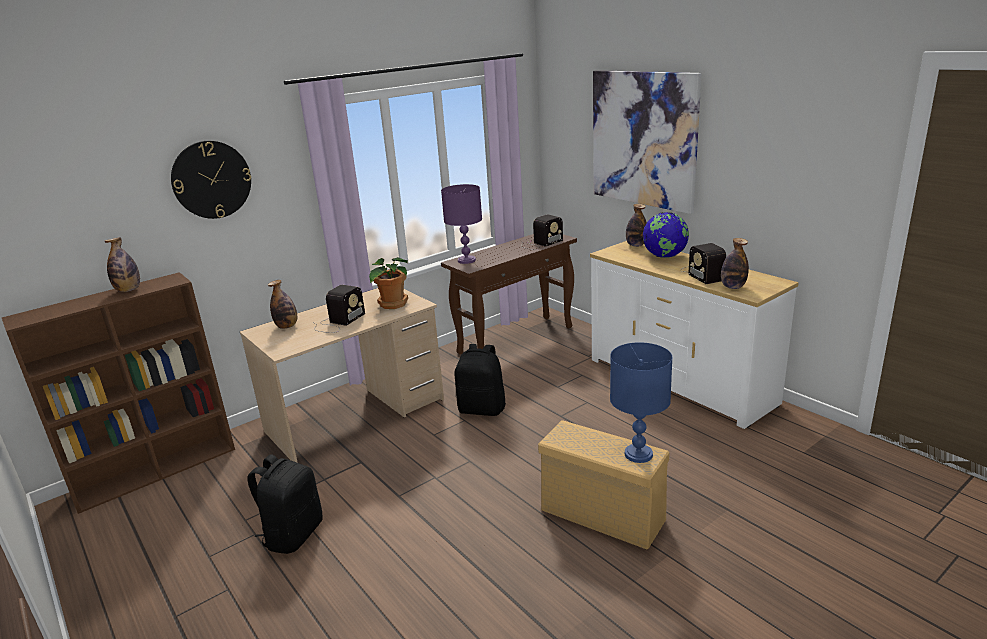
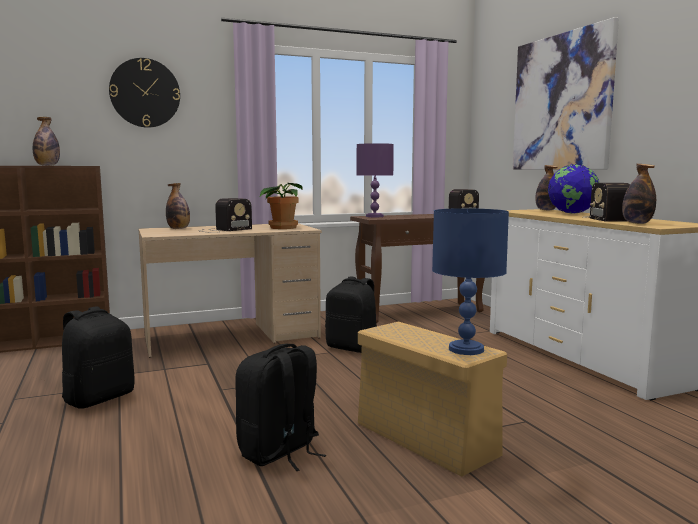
camera: 15 degrees right, 15 degrees down
none -> black backpack [235,344,326,471]

